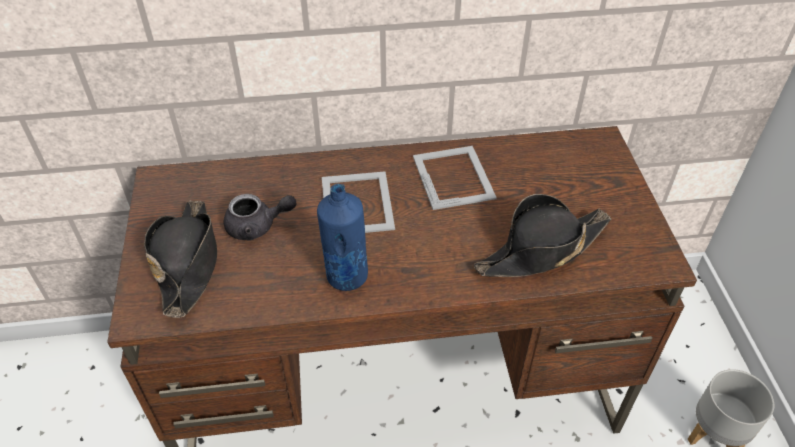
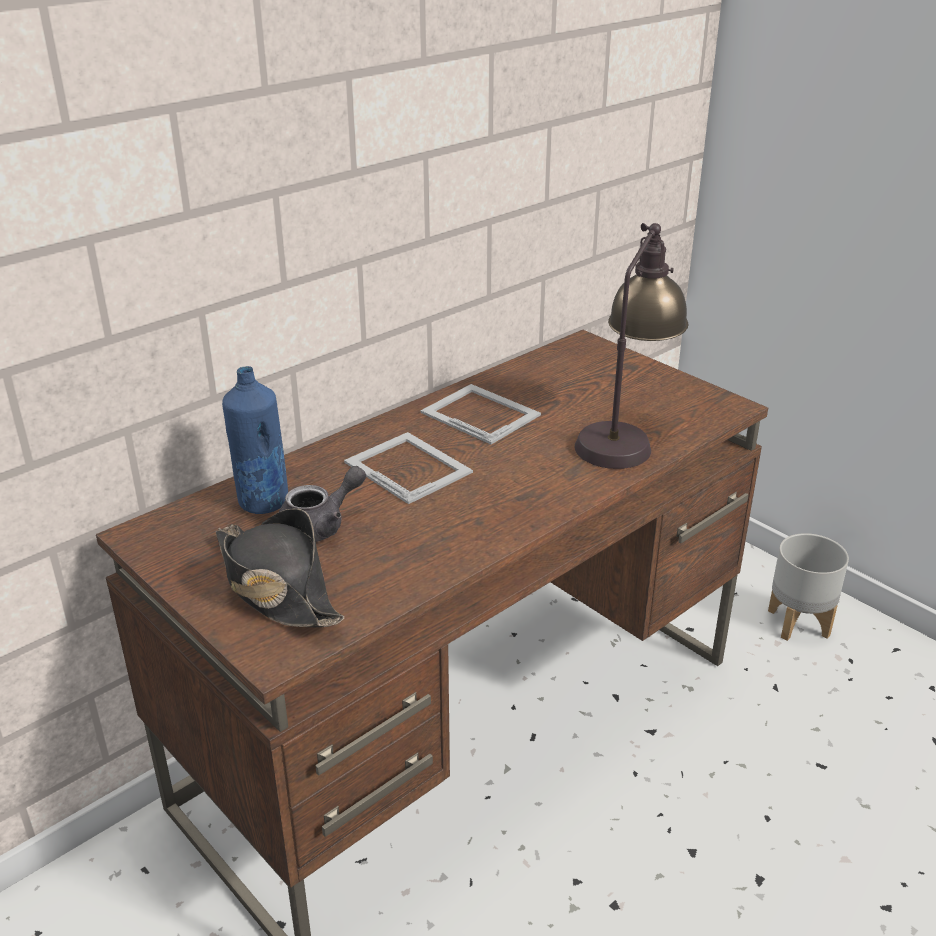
camera: 35 degrees left, 15 degrees down
blue bottle [317,184,368,291] -> blue bottle moved to [222,366,288,514]
black hat [474,194,611,277] -> table lamp [574,223,688,469]

